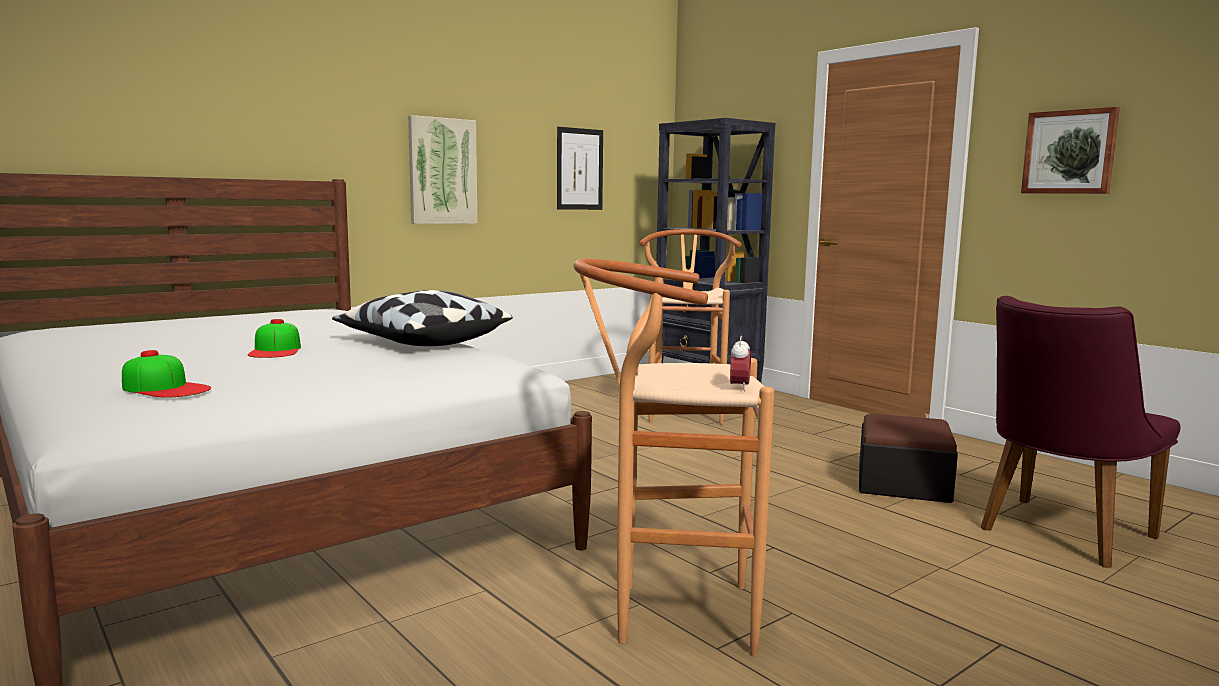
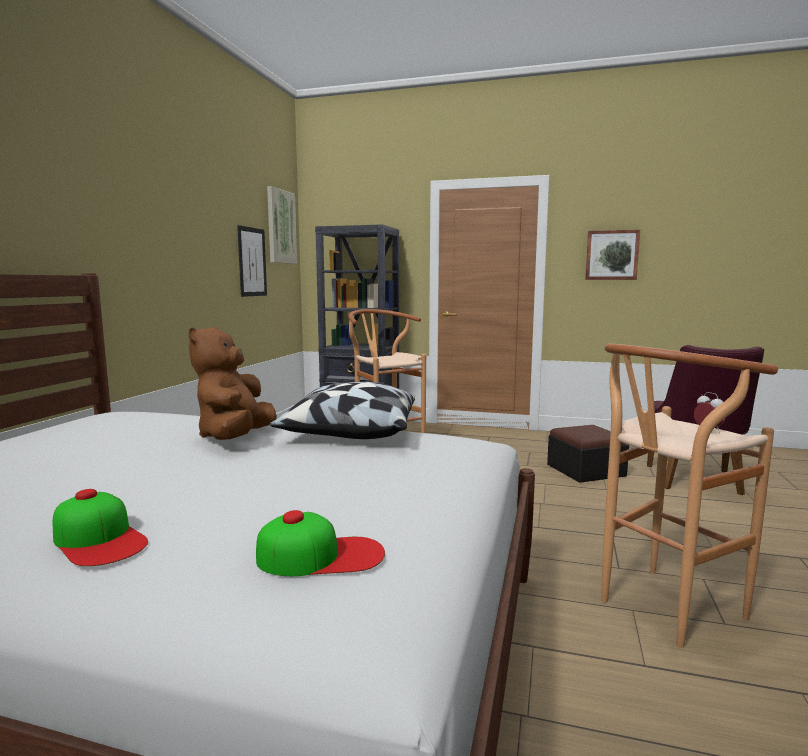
camera: 35 degrees left, 0 degrees up
cap [248,319,301,358] -> cap moved to [53,489,148,566]
picture [408,115,478,224] -> picture moved to [267,186,297,264]
none -> brown plush toy [189,327,277,440]

